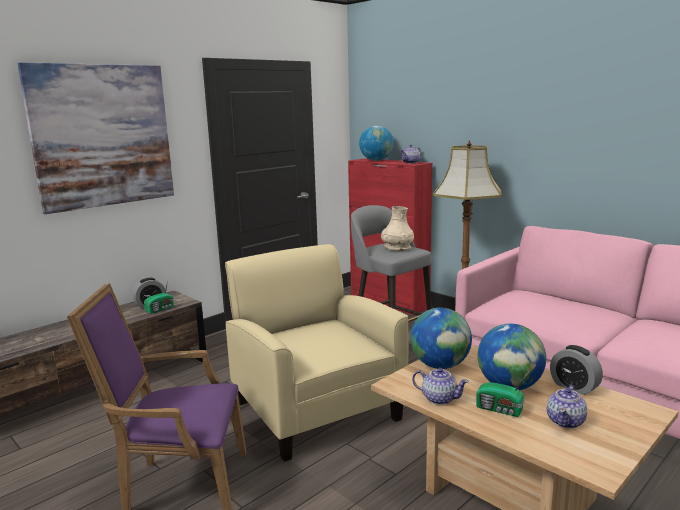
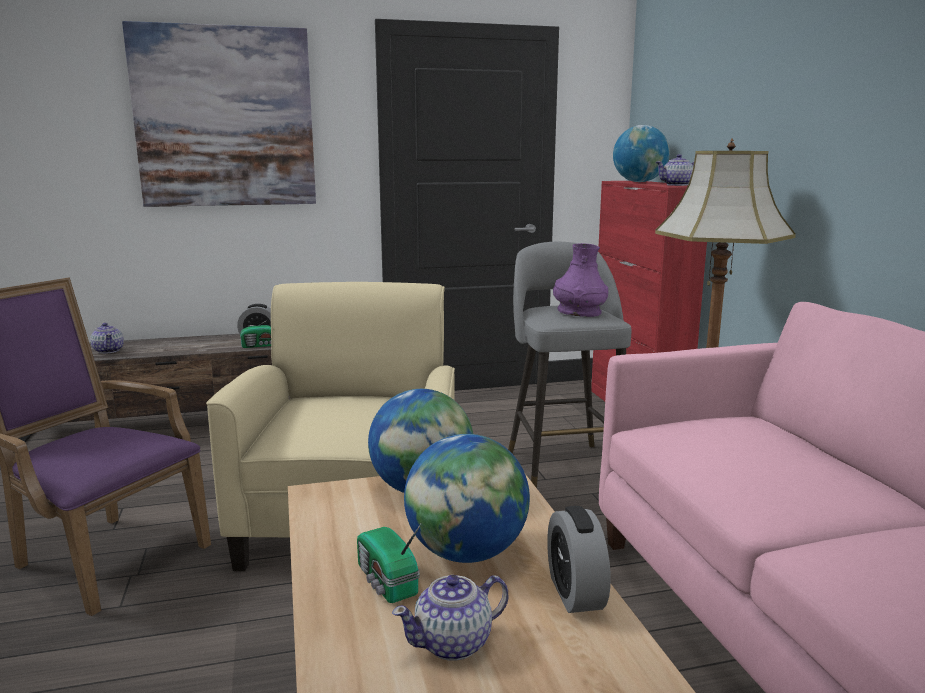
camera: 30 degrees right, 0 degrees up
beige vase [381,206,414,251] -> purple vase [553,243,608,317]
teapot [412,368,469,405] -> teapot moved to [90,323,124,354]

